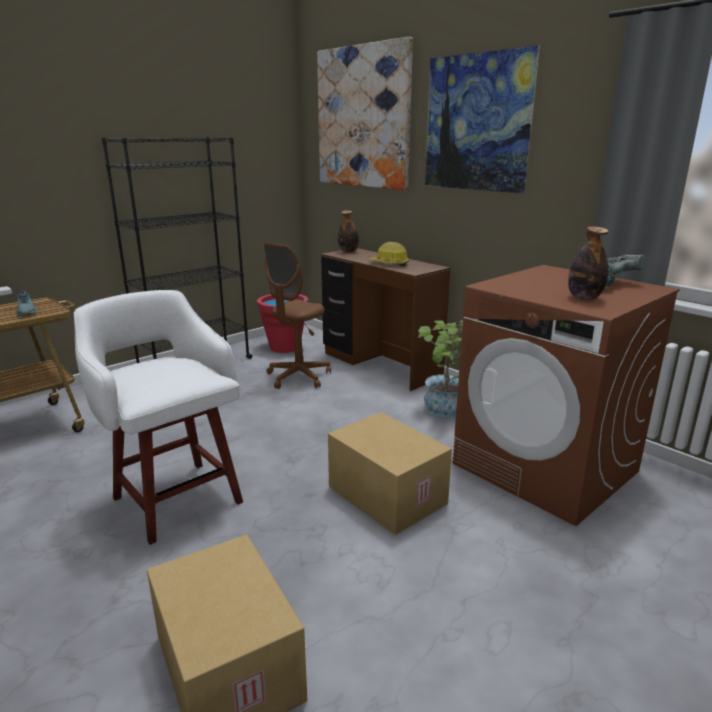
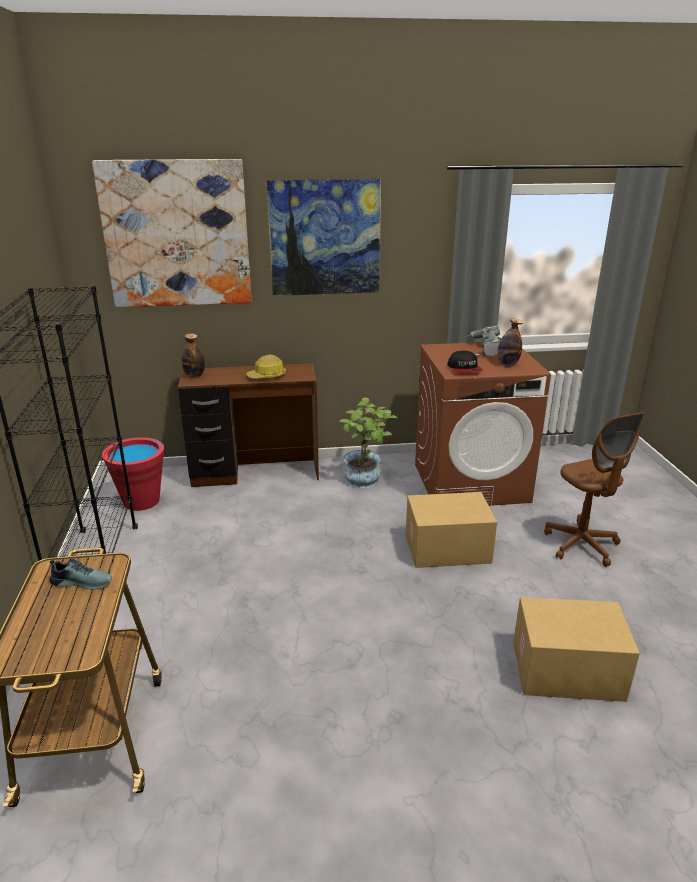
camera: 55 degrees left, 5 degrees up
white stool [74,290,243,545] -> none
brown office chair [264,243,331,389] -> brown office chair moved to [544,412,645,567]
none -> cap [447,350,483,373]

